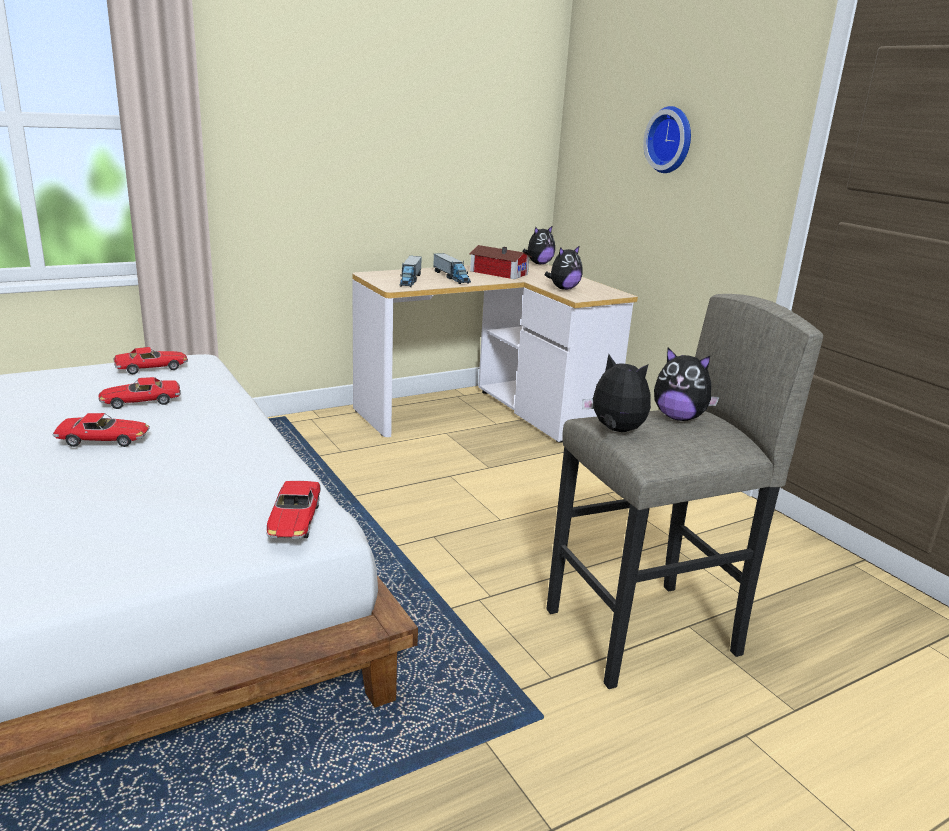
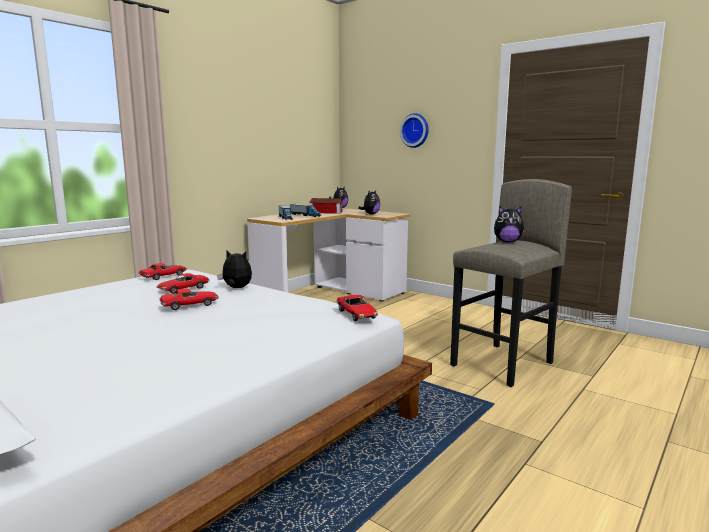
camera: 20 degrees left, 10 degrees down
plush toy [582,354,651,432] -> plush toy moved to [217,251,252,288]

